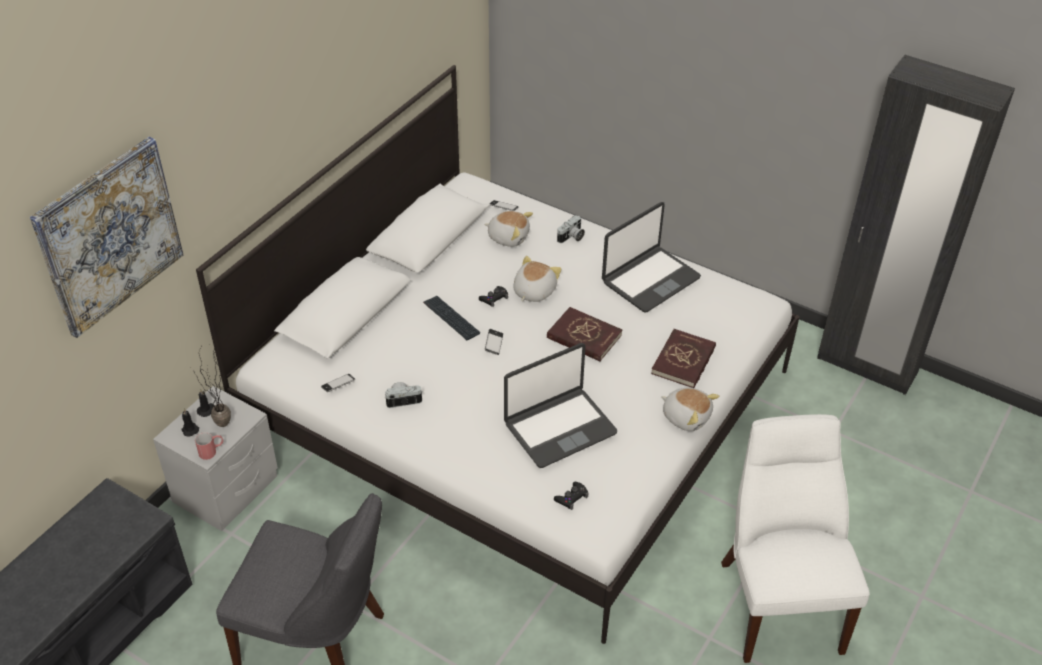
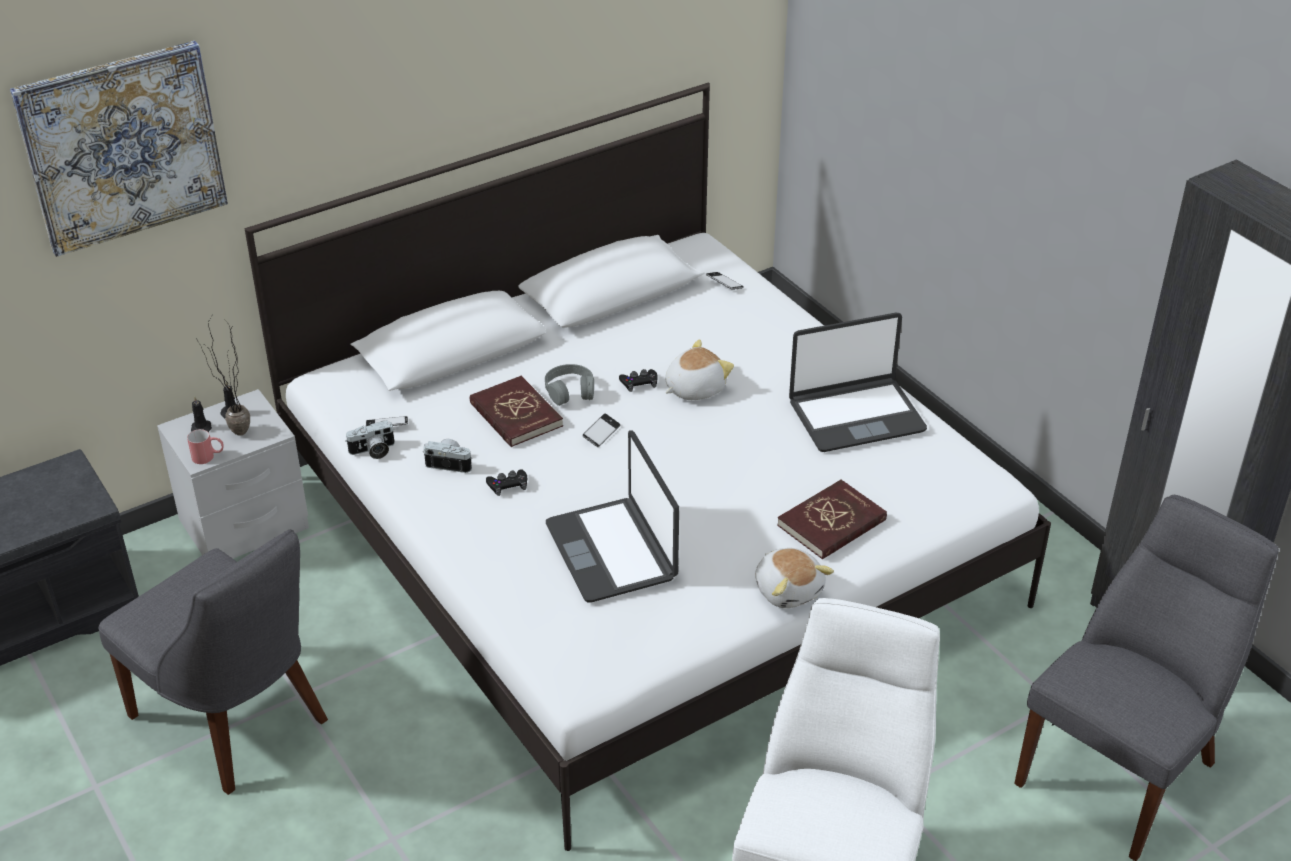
camera: 25 degrees right, 5 degrees down
keyboard [423,296,481,340] -> grey headphones [545,364,594,406]
plush toy [484,211,533,247] -> none
laptop [504,343,617,468] -> laptop turned 75 degrees clockwise [546,430,679,603]
red book [547,307,623,361] -> red book moved to [470,376,563,447]
black game controller [554,482,589,510] -> black game controller moved to [486,469,527,496]
camera [557,215,585,243] -> camera moved to [345,420,395,459]
none -> grey chair [1014,495,1279,861]

